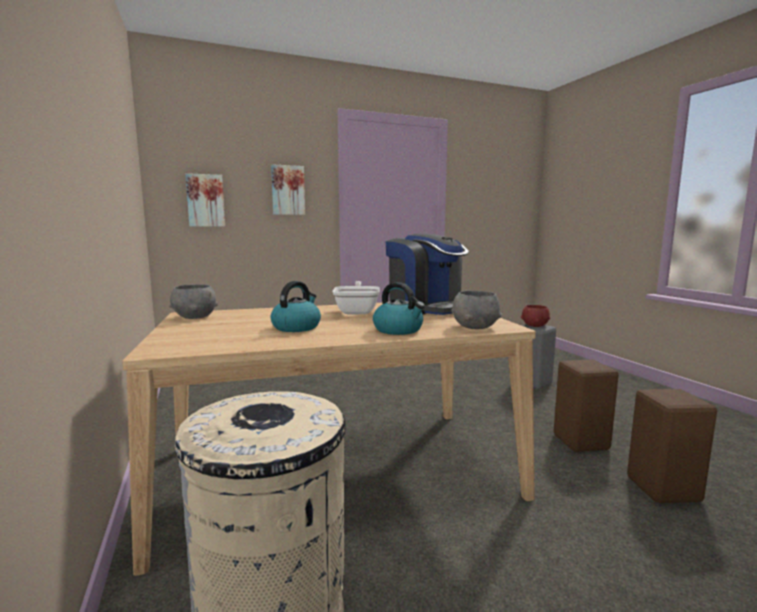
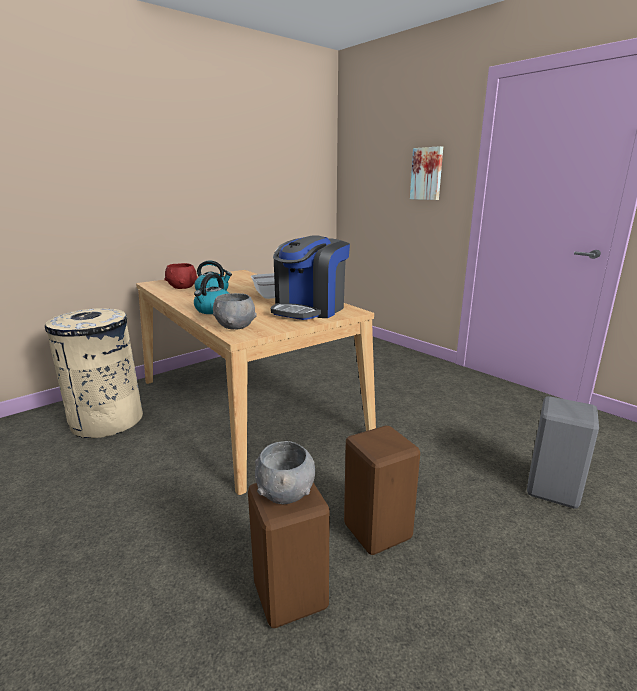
camera: 70 degrees right, 10 degrees up
grey bowl [169,284,218,319] -> grey bowl moved to [255,441,315,504]
picture [185,173,225,227] -> none
red bowl [521,305,550,327] -> red bowl moved to [164,263,198,289]

